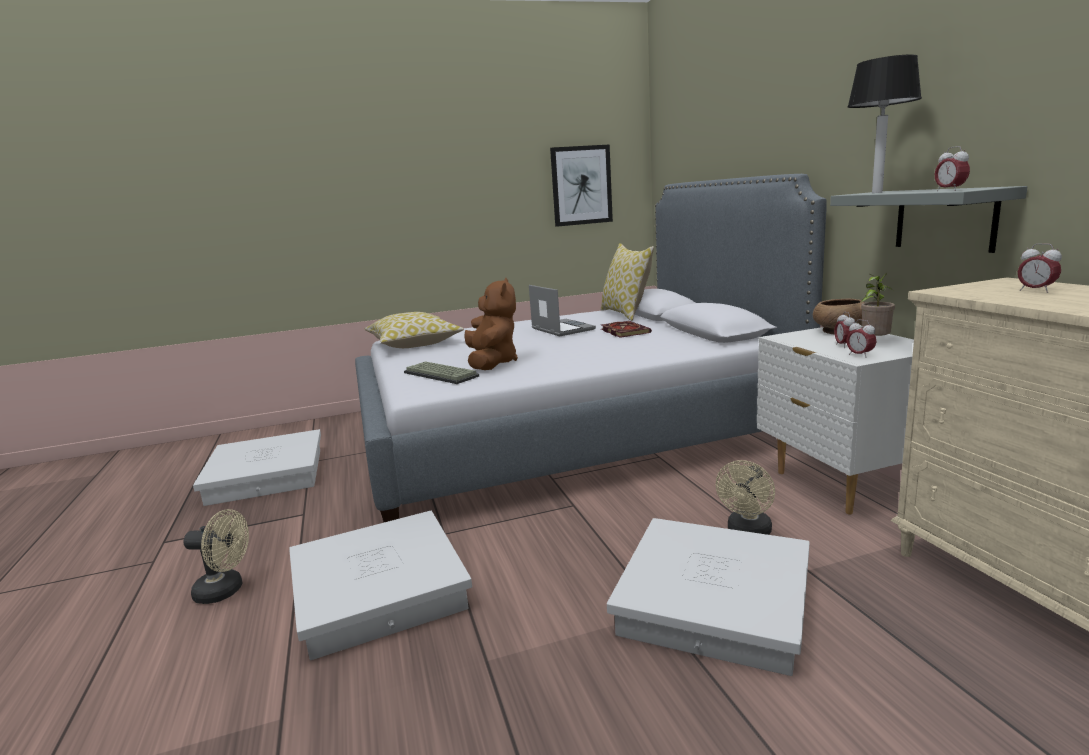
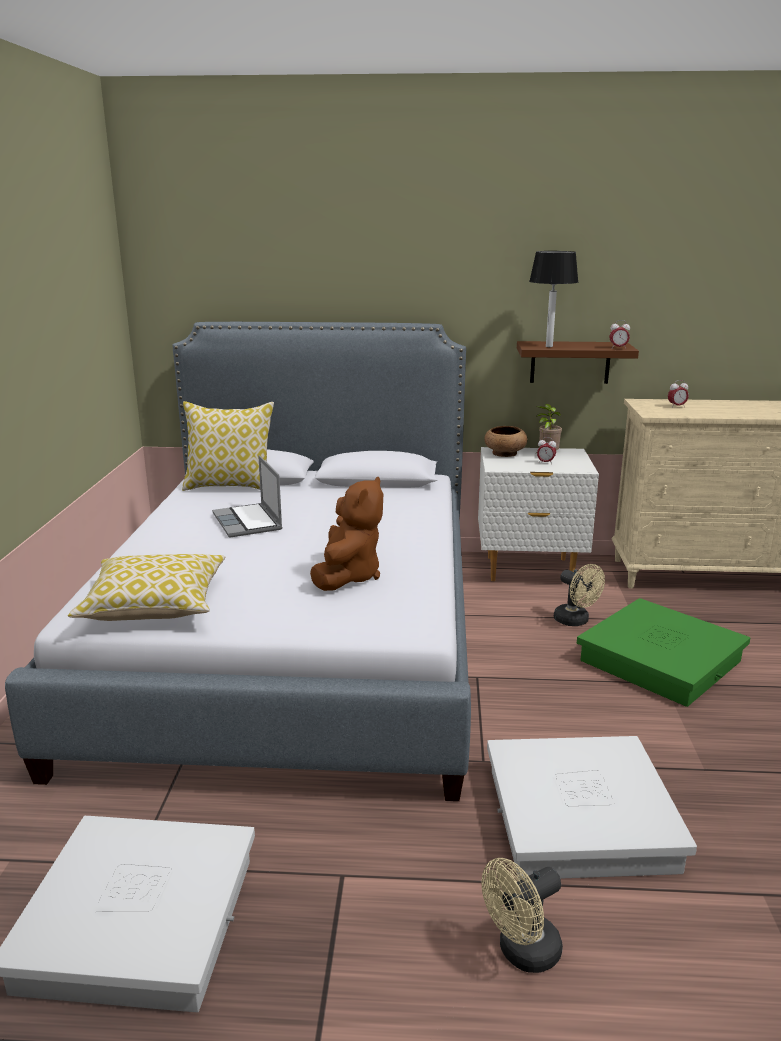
camera: 70 degrees left, 5 degrees up
beige fan [184,509,249,604] -> beige fan turned 150 degrees counterclockwise [482,858,563,973]
keyboard [404,361,479,384] -> none
brown plush toy [464,278,518,370] -> brown plush toy turned 90 degrees clockwise [310,477,383,591]
laptop [529,285,596,336] -> laptop turned 105 degrees counterclockwise [212,455,282,538]
picture [550,144,613,227] -> none
book [601,321,652,338] -> none
white storage box [607,518,809,676] -> green storage box [577,598,750,707]
grey shelf [830,186,1027,253] -> brown shelf [517,341,639,384]
alarm clock [847,319,876,358] -> none

